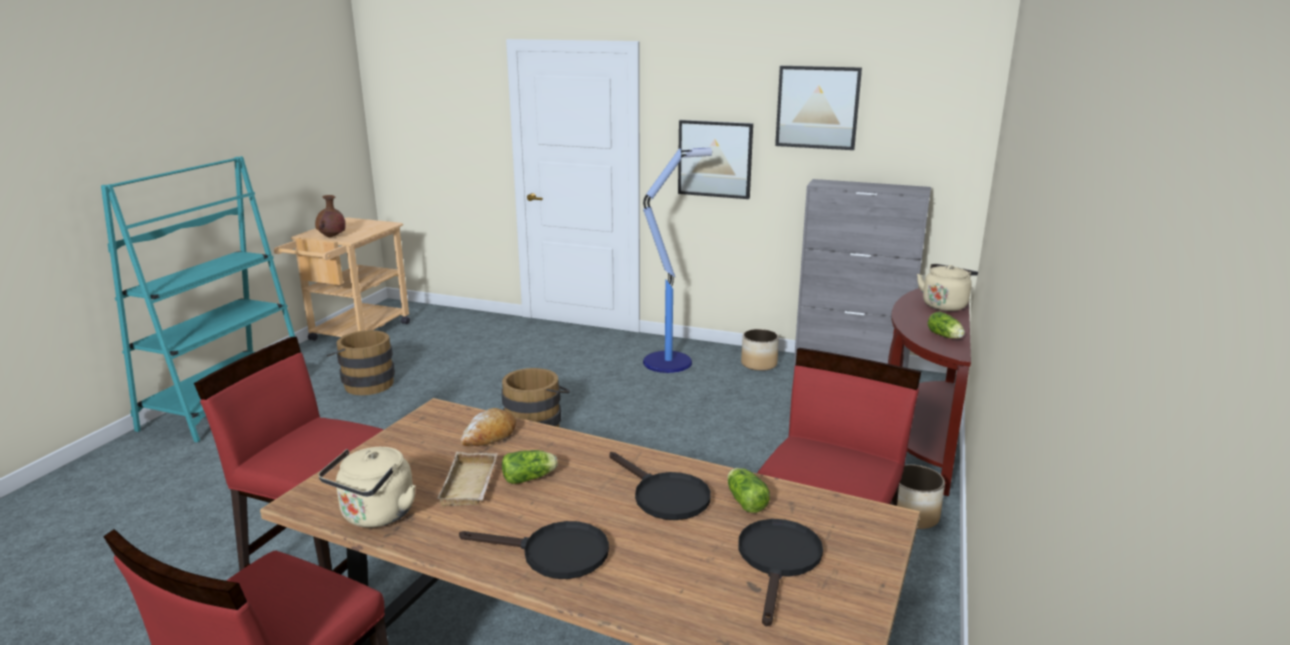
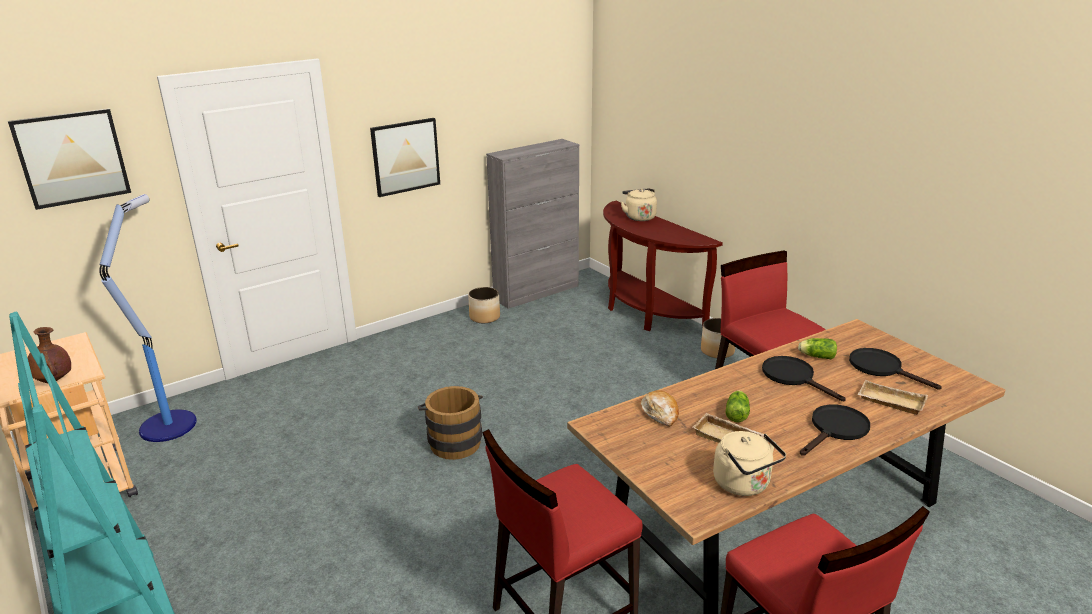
camera: 55 degrees left, 5 degrees up
brown bucket [327,330,395,395] -> none
black frying pan [609,452,711,520] -> black frying pan turned 120 degrees counterclockwise [762,356,846,401]
floor lamp [643,147,712,373] -> floor lamp moved to [99,194,197,442]
picture [775,66,862,150] -> picture moved to [8,108,131,210]
lettuce [928,311,965,338] -> none
none -> beige tray [858,380,928,415]

